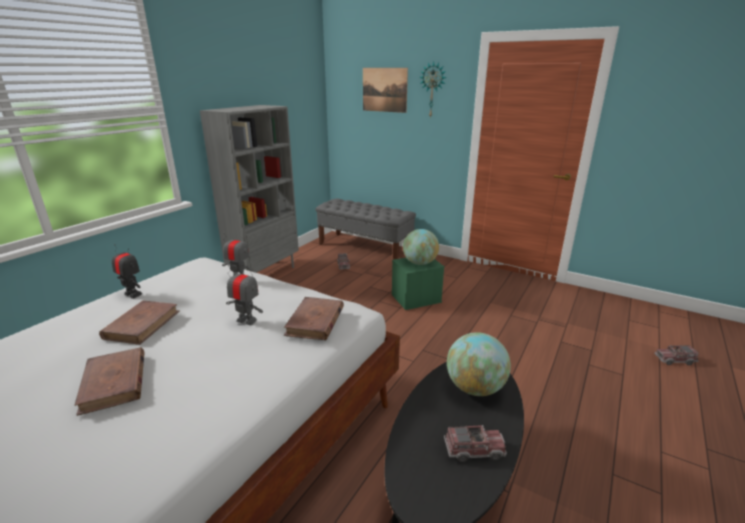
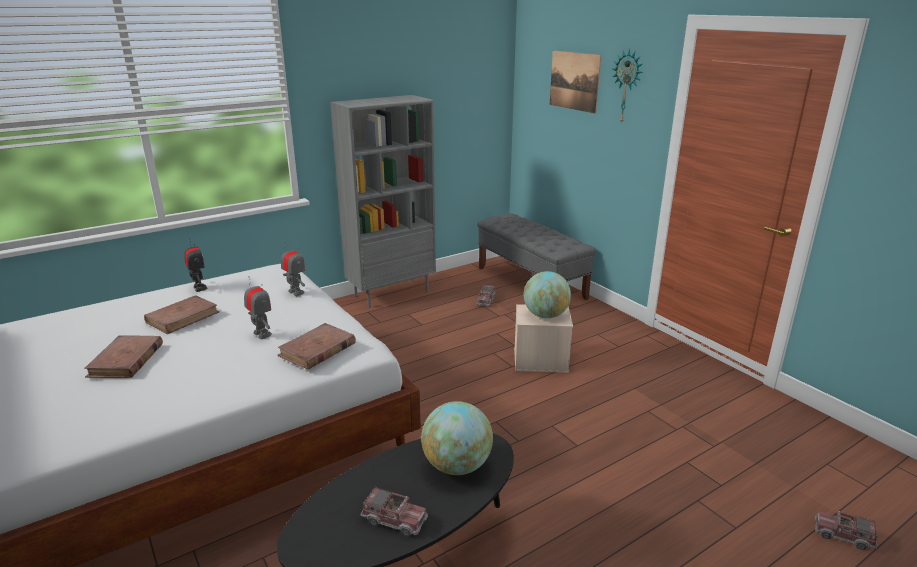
camera: 25 degrees right, 0 degrees up
green storage box [391,258,445,310] -> beige storage box [514,304,573,373]

